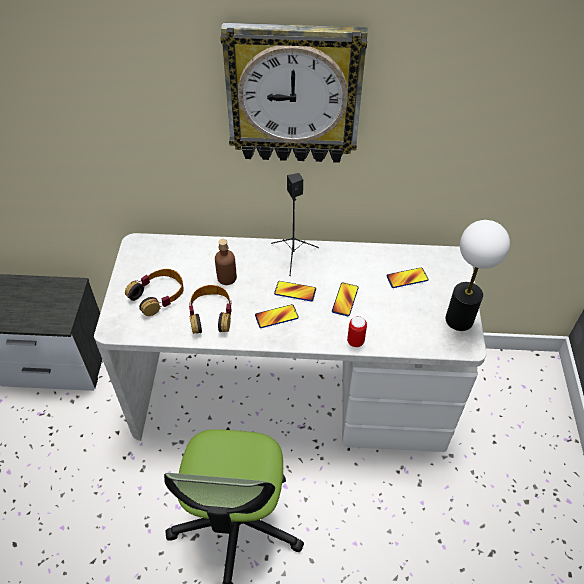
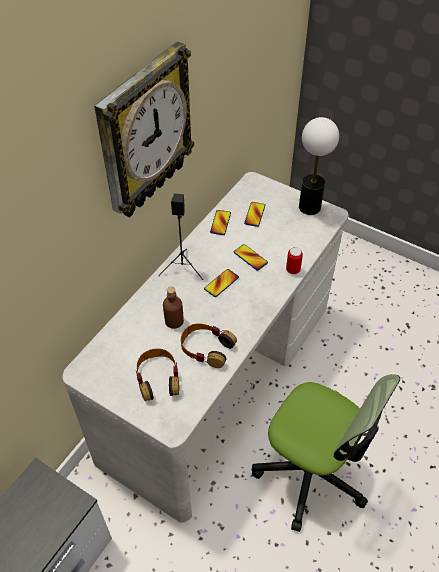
camera: 60 degrees left, 0 degrees up
phone [255,304,299,328] -> phone moved to [210,210,231,235]

